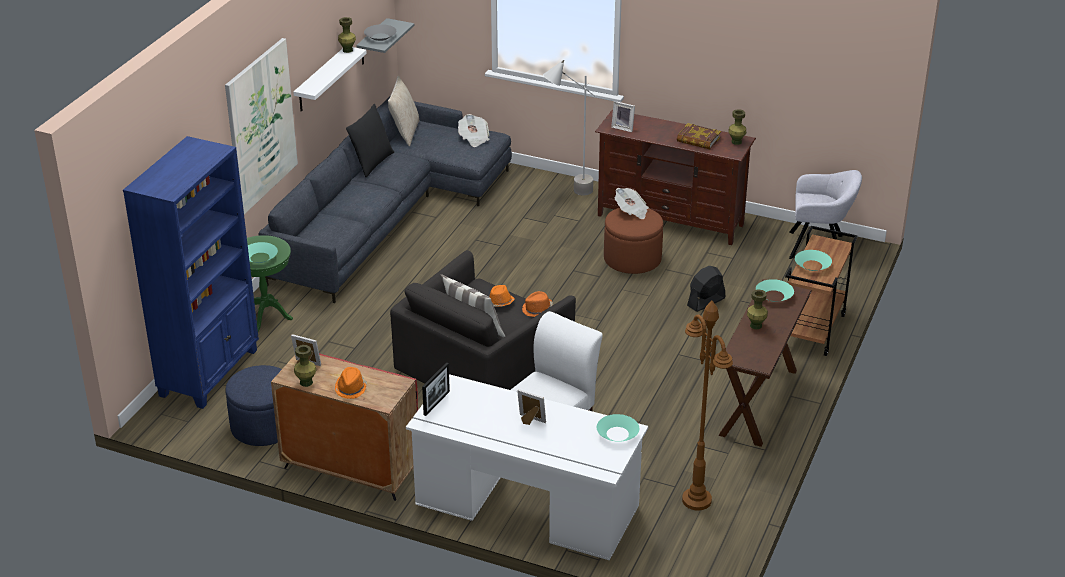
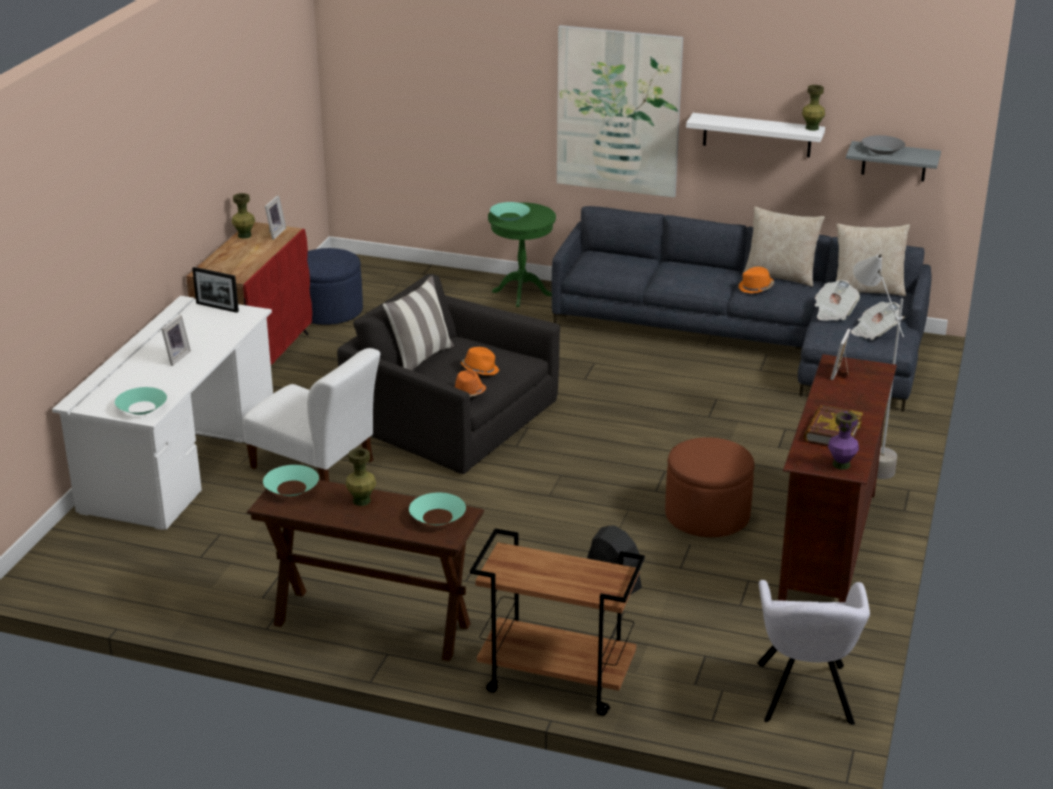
camera: 85 degrees right, 5 degrees down
blue bookcase [123,136,259,409] -> none
orange hat [335,367,367,399] -> orange hat moved to [738,267,774,293]
black pillow [346,104,394,177] -> beige pillow [743,206,825,287]
newspaper [615,188,649,219] -> newspaper moved to [815,280,860,321]
brown floor lamp [682,301,733,510] -> none
green vase [729,109,746,145] -> purple vase [828,412,859,470]
turquoise bowl [795,250,832,271] -> turquoise bowl moved to [263,465,319,496]

